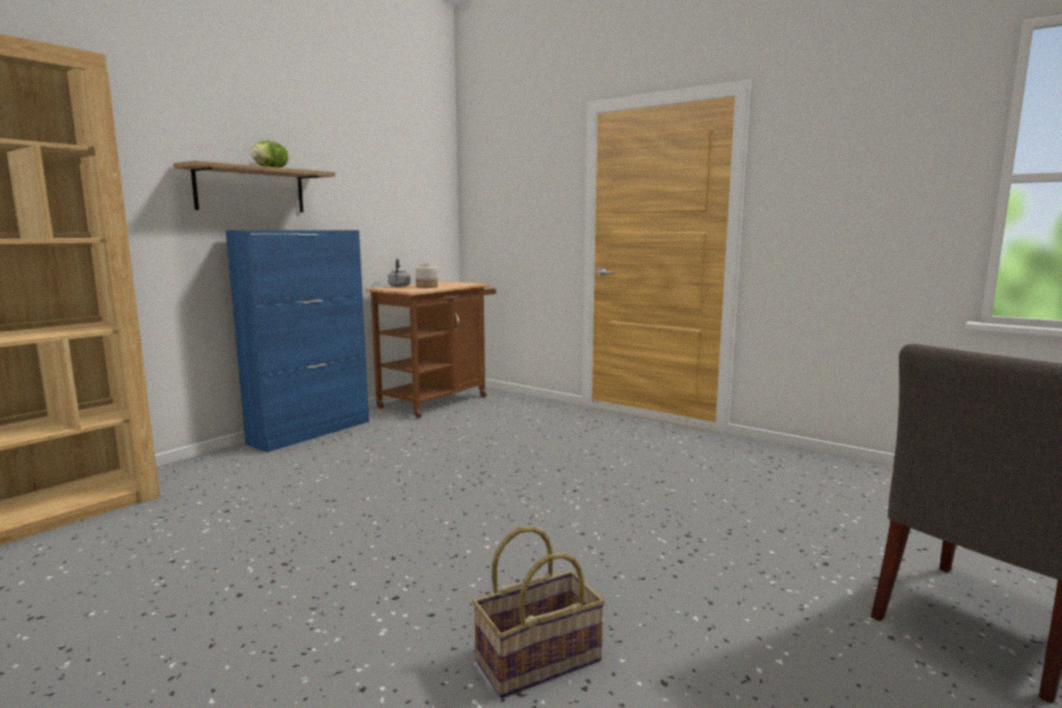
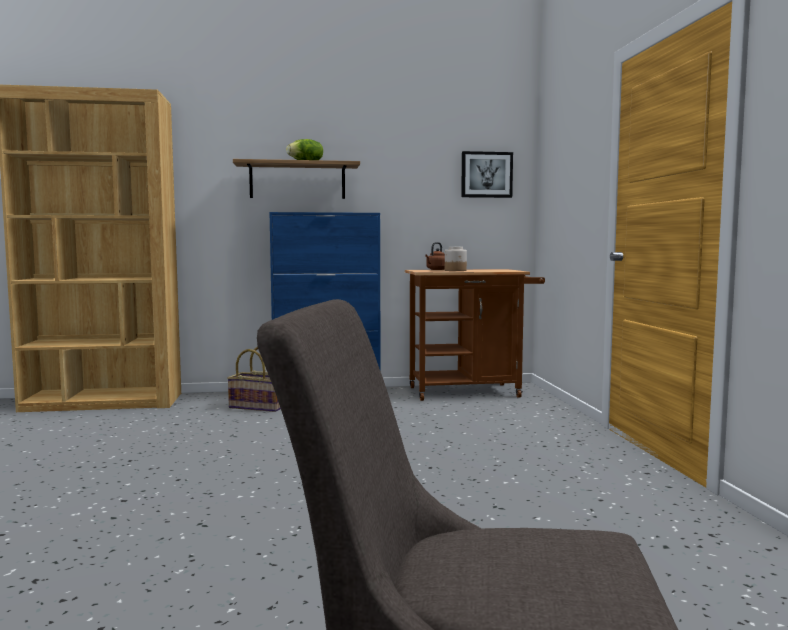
camera: 45 degrees right, 5 degrees down
grey kettle [388,259,411,287] -> brown kettle [425,242,445,270]
basket [472,526,605,698] -> basket moved to [227,346,281,412]
none -> picture [461,151,513,198]

